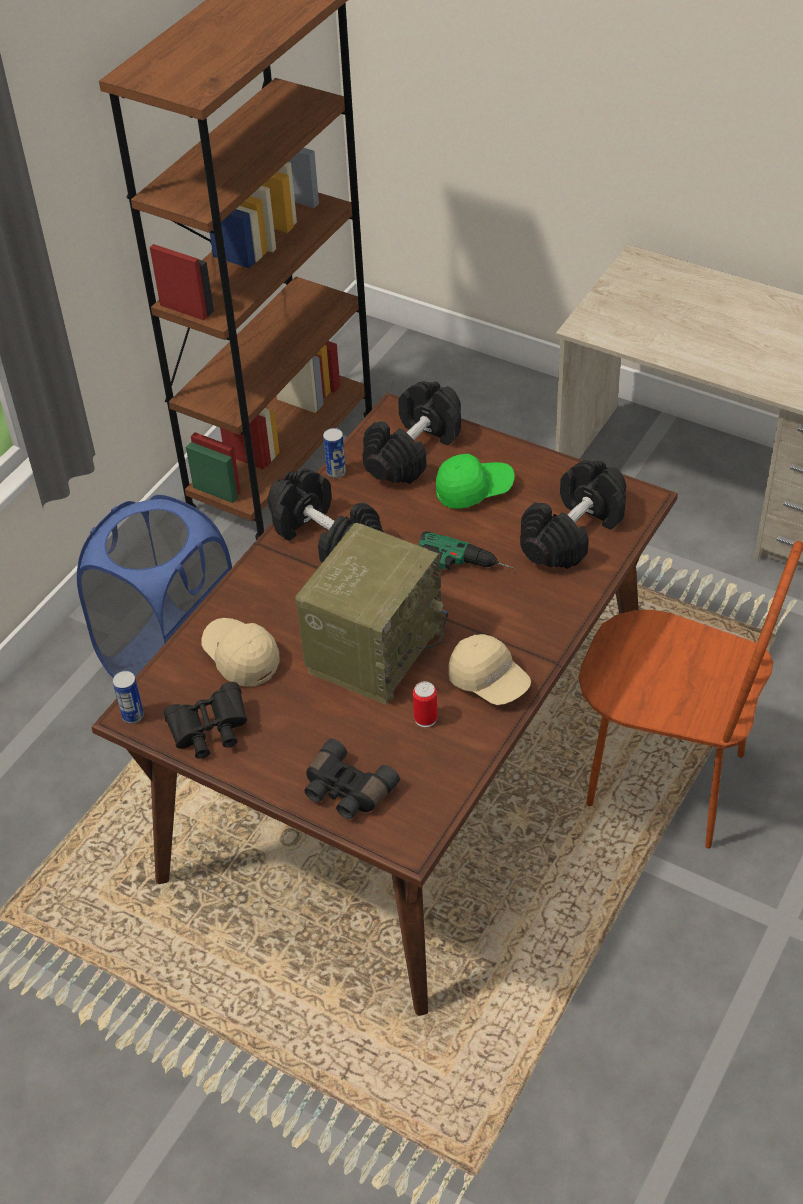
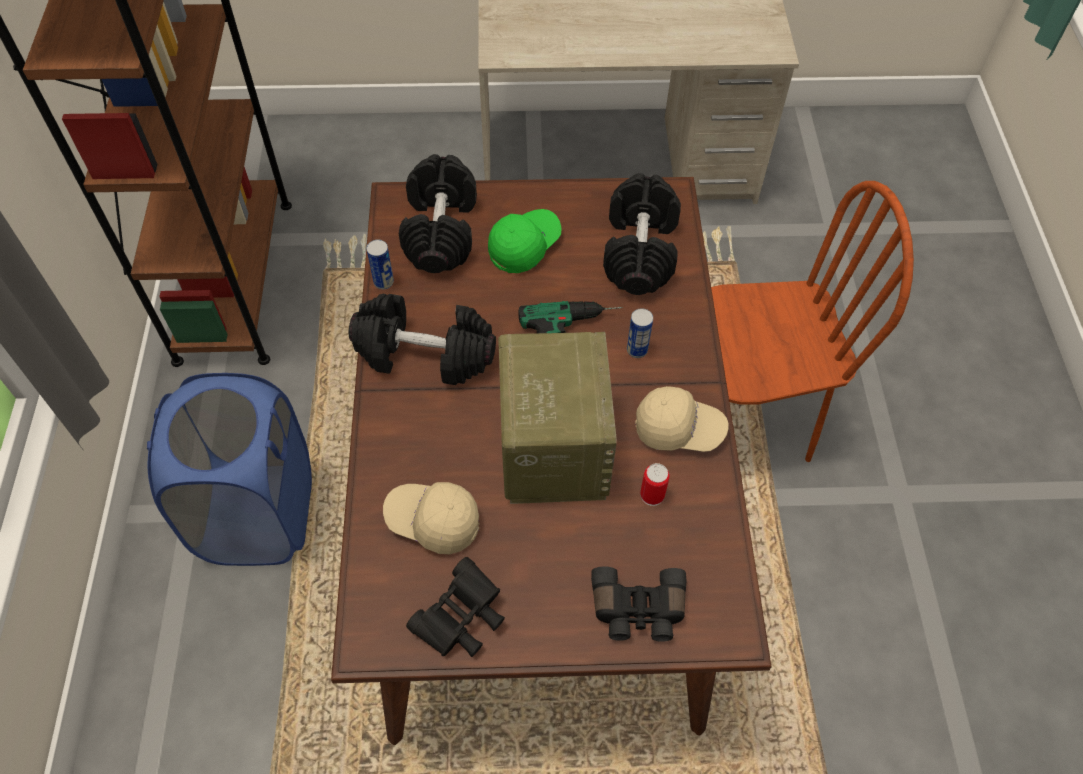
camera: 35 degrees left, 10 degrees up
can [113,671,144,724] -> can moved to [627,308,653,358]

